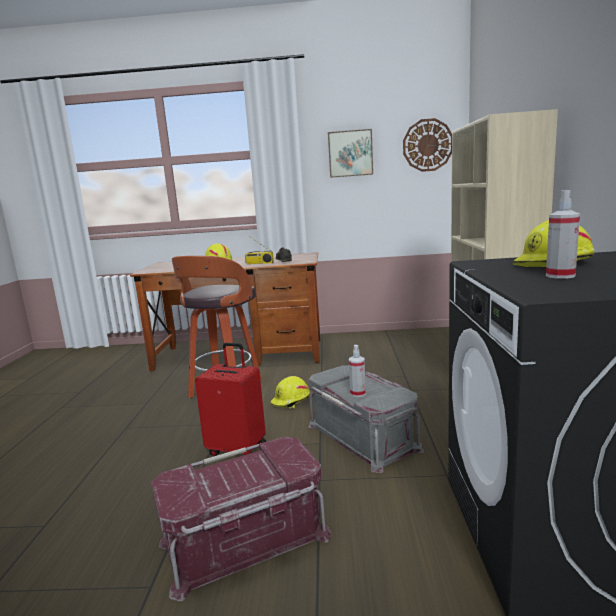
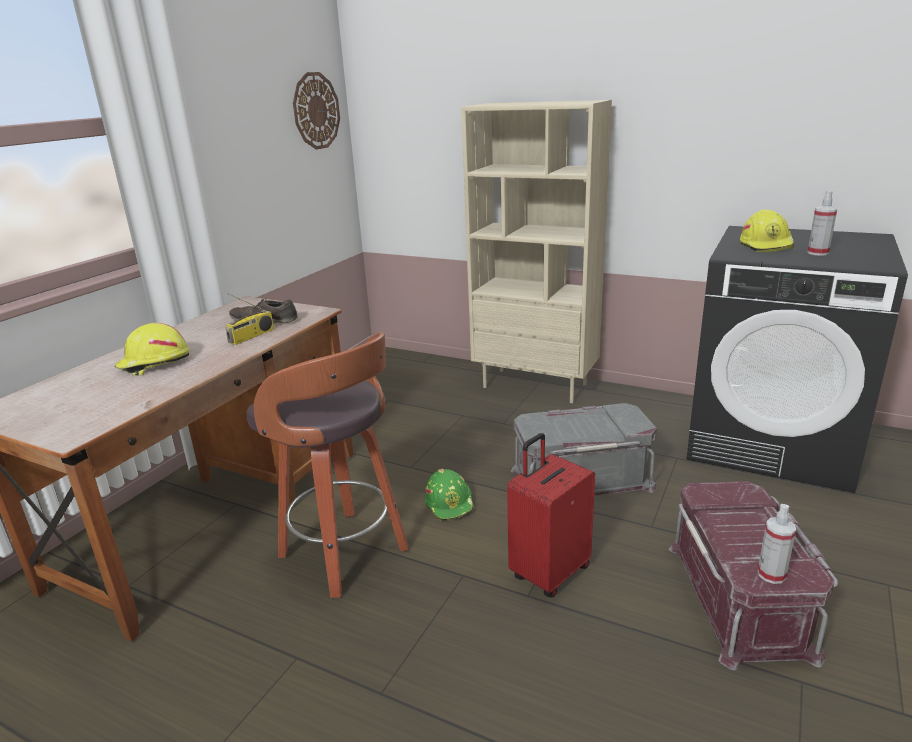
camera: 65 degrees left, 10 degrees up
yellow hard hat [270,376,310,409] -> green hard hat [425,469,475,521]
picture [328,129,373,178] -> none
spray bottle [349,345,366,397] -> spray bottle moved to [758,504,796,584]

